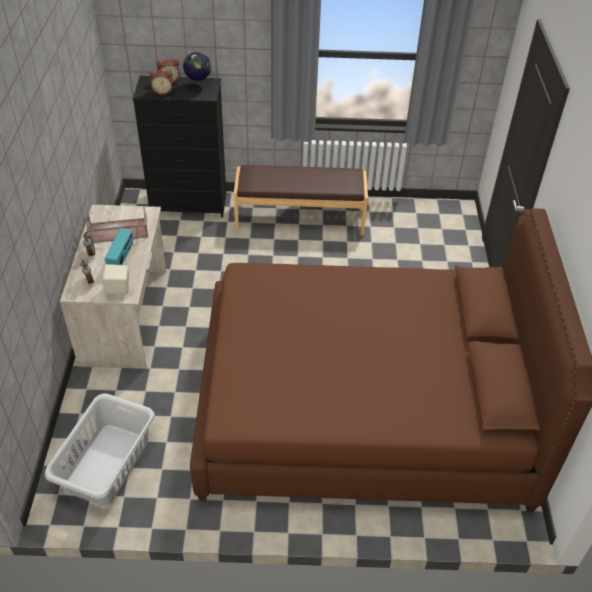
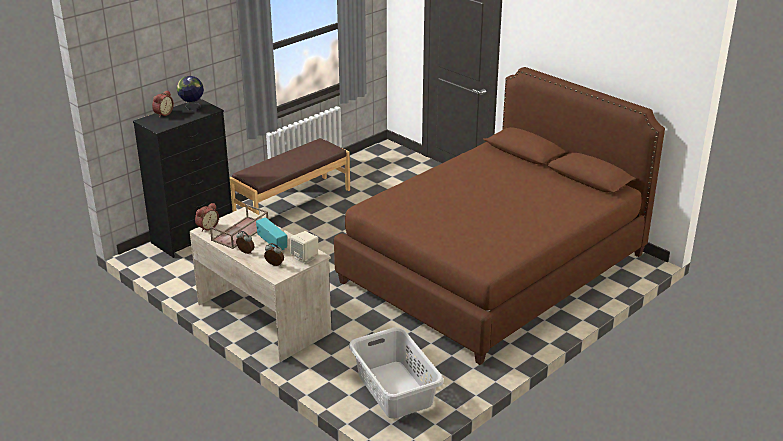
camera: 45 degrees left, 15 degrees down
alarm clock [149,70,173,95] -> alarm clock moved to [195,203,219,231]

